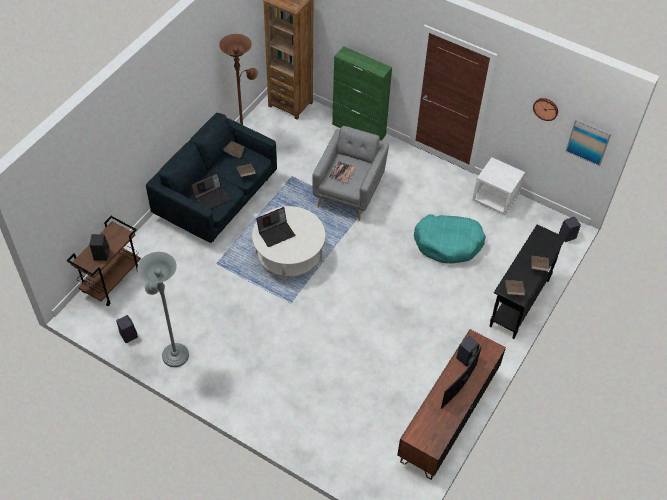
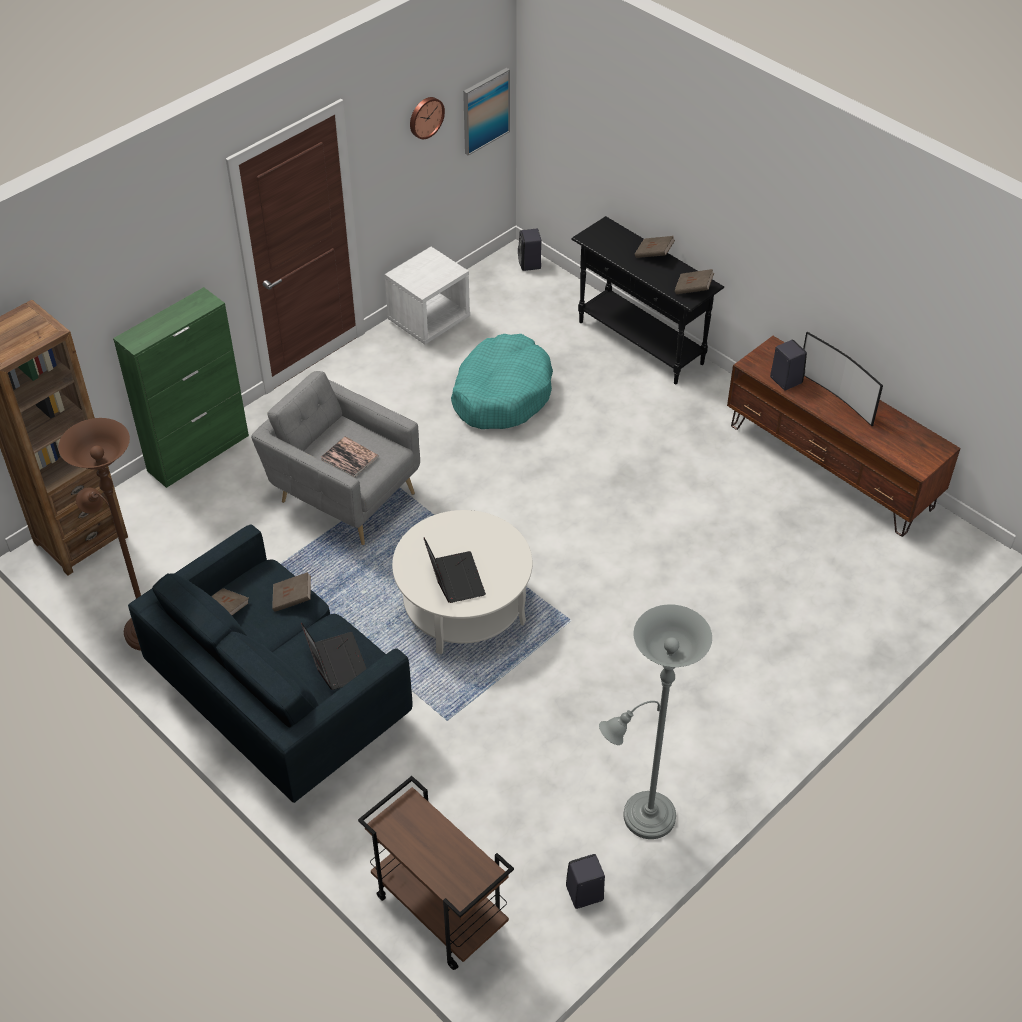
camera: 75 degrees left, 5 degrees down
black speaker [89,234,109,261] -> none

